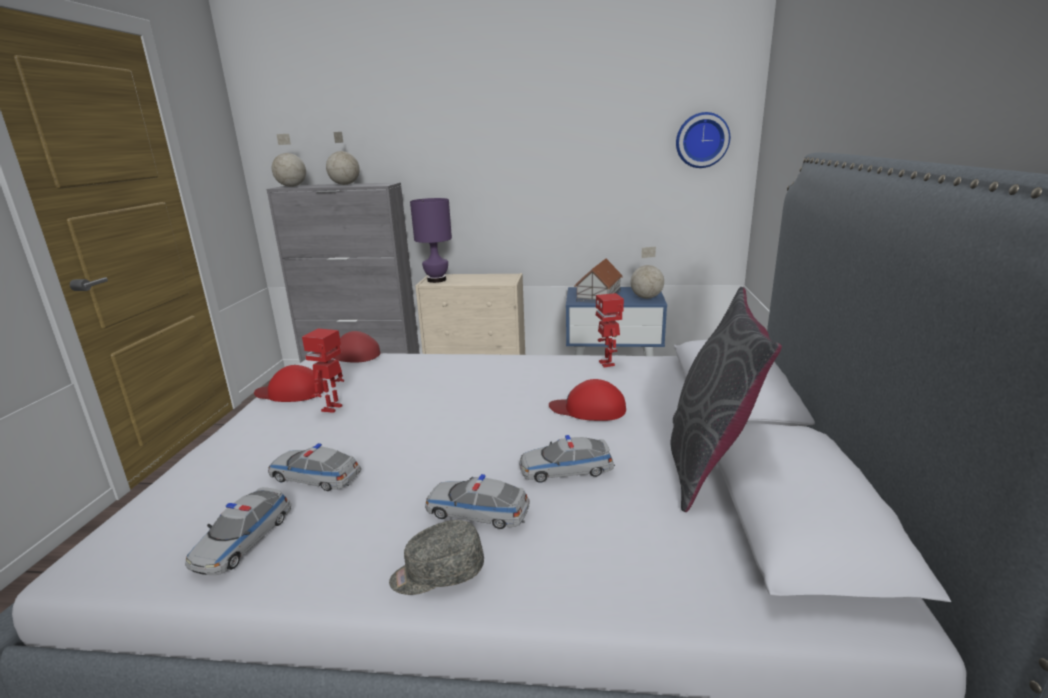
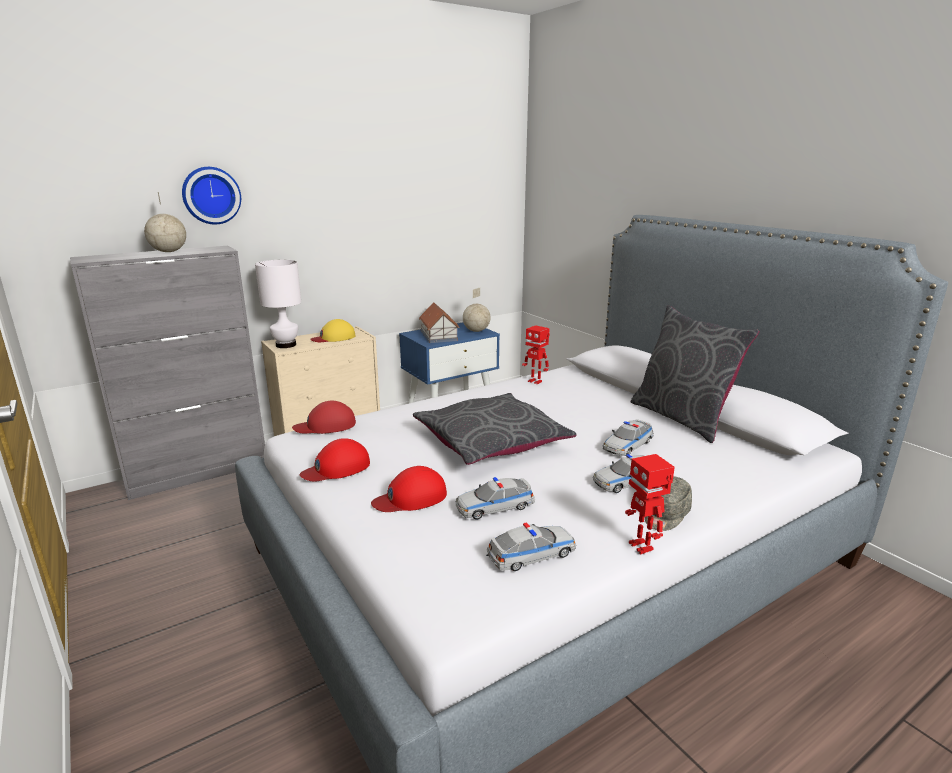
camera: 40 degrees left, 0 degrees up
toy car [186,487,291,575] -> toy car turned 90 degrees counterclockwise [486,523,576,571]
globe [272,134,306,187] -> none
toy robot [302,328,344,413] -> toy robot moved to [625,454,675,555]
purple table lamp [410,198,452,283] -> white table lamp [255,260,301,348]
red cap [549,379,626,421] -> red cap moved to [371,466,447,512]
wall clock [676,112,730,168] -> wall clock moved to [182,167,241,225]
none -> yellow cap [310,319,356,342]
none -> grey pillow [413,393,576,465]

